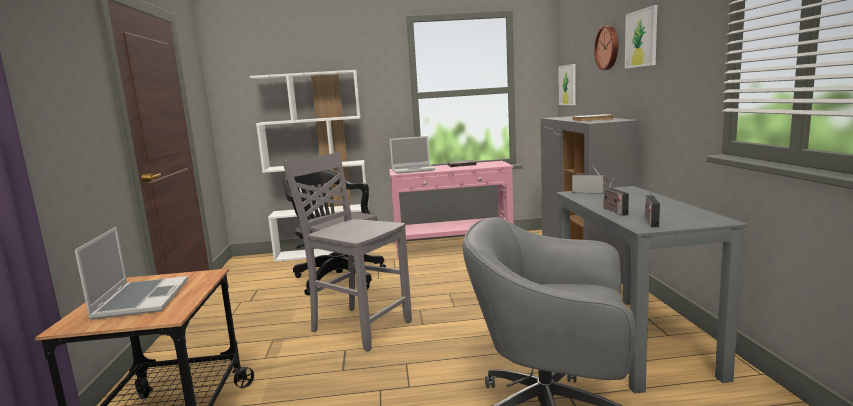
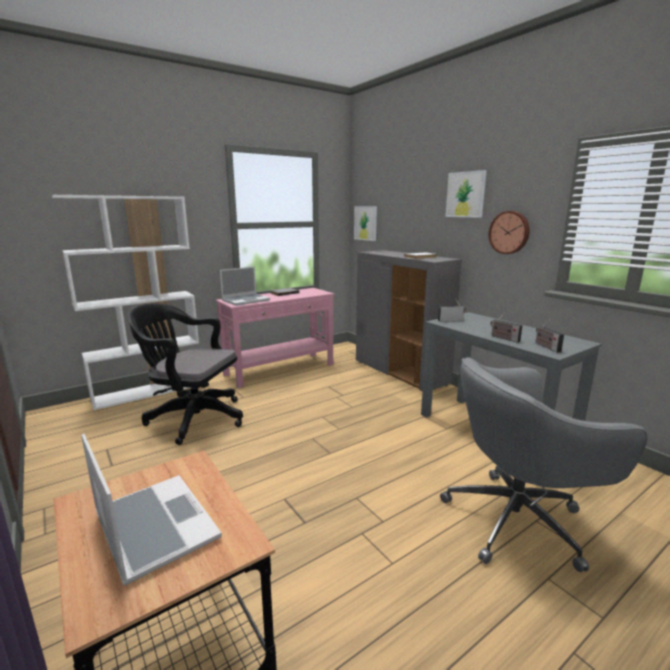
camera: 30 degrees left, 5 degrees up
grey chair [283,151,412,352] -> none
wall clock [594,25,618,70] -> wall clock moved to [489,211,530,254]

